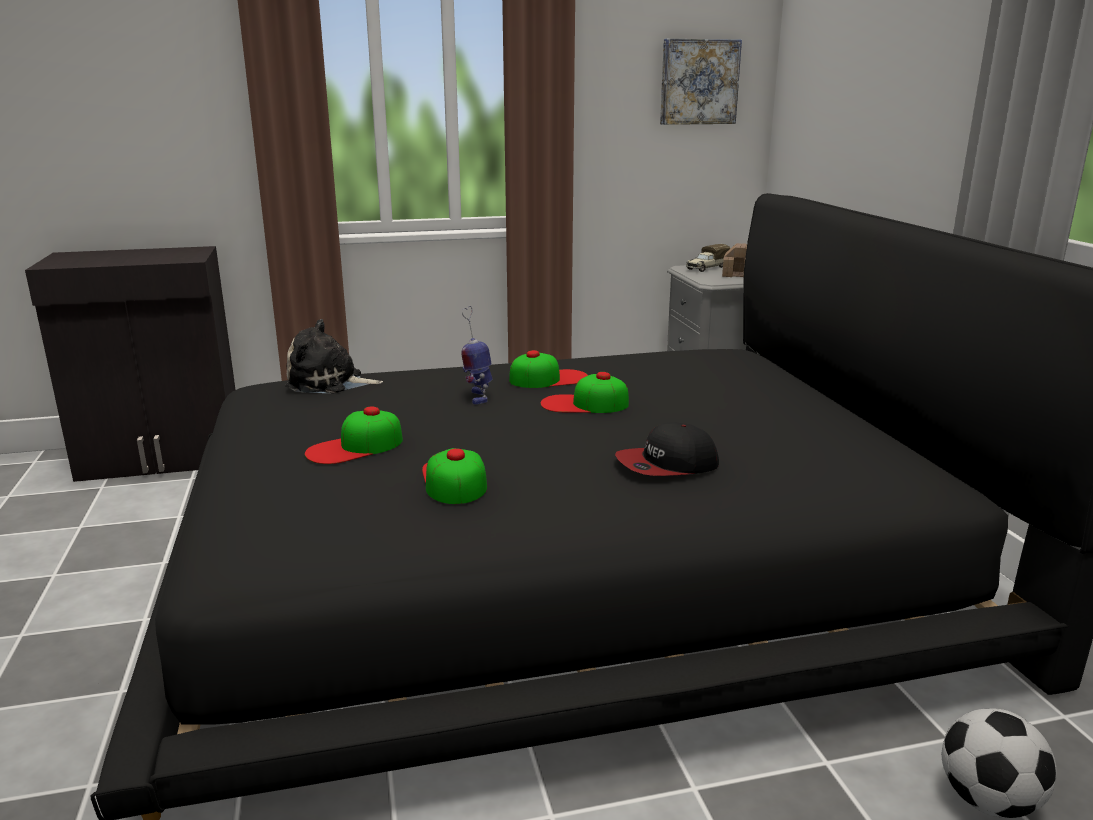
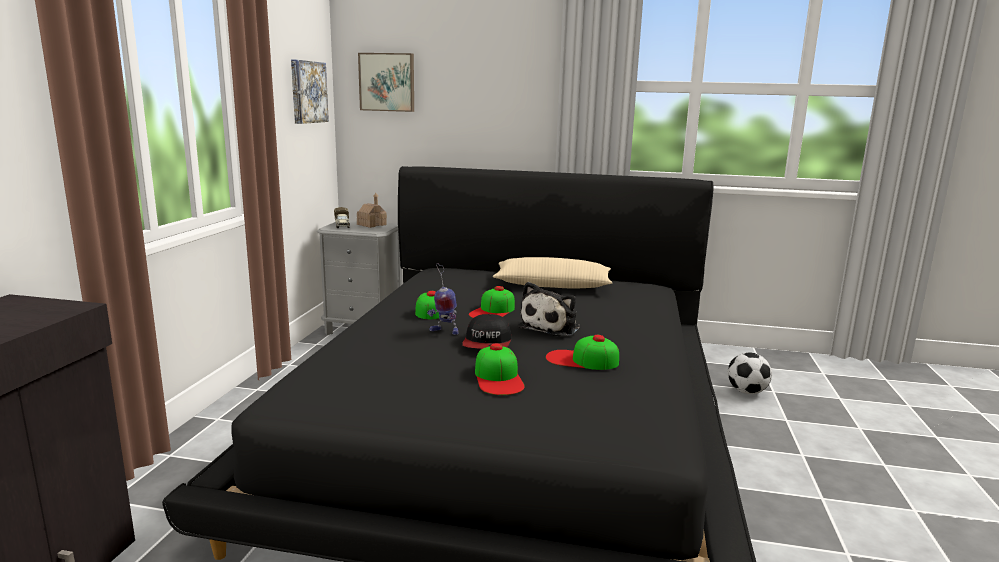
camera: 65 degrees left, 5 degrees down
plush toy [285,319,383,393] -> plush toy moved to [518,282,580,336]
cap [615,422,719,476] -> cap moved to [462,314,511,349]
none -> picture [358,53,414,112]
none -> beige pillow [493,257,612,288]

